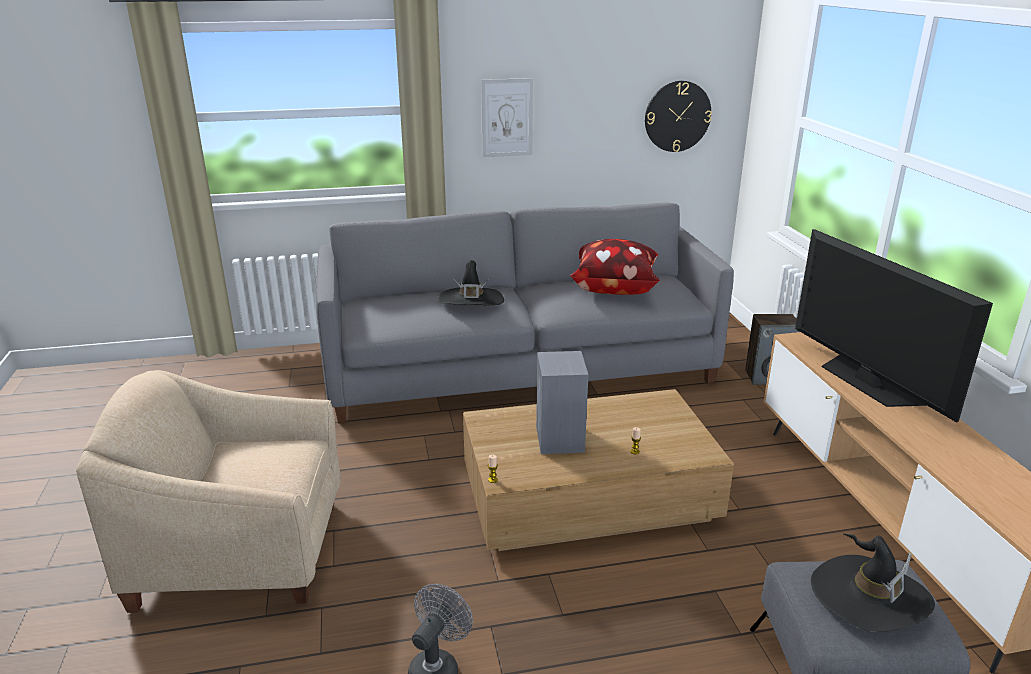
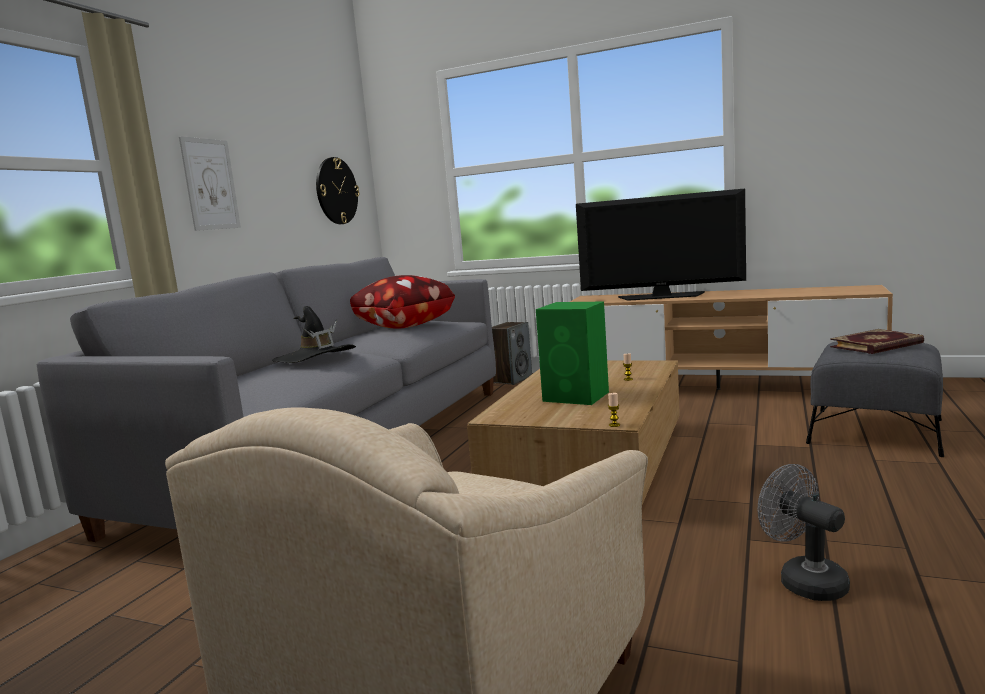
camera: 55 degrees left, 15 degrees down
grey speaker [536,351,588,454] -> green speaker [536,302,609,405]
black hat [811,533,935,632] -> book [830,329,924,354]

